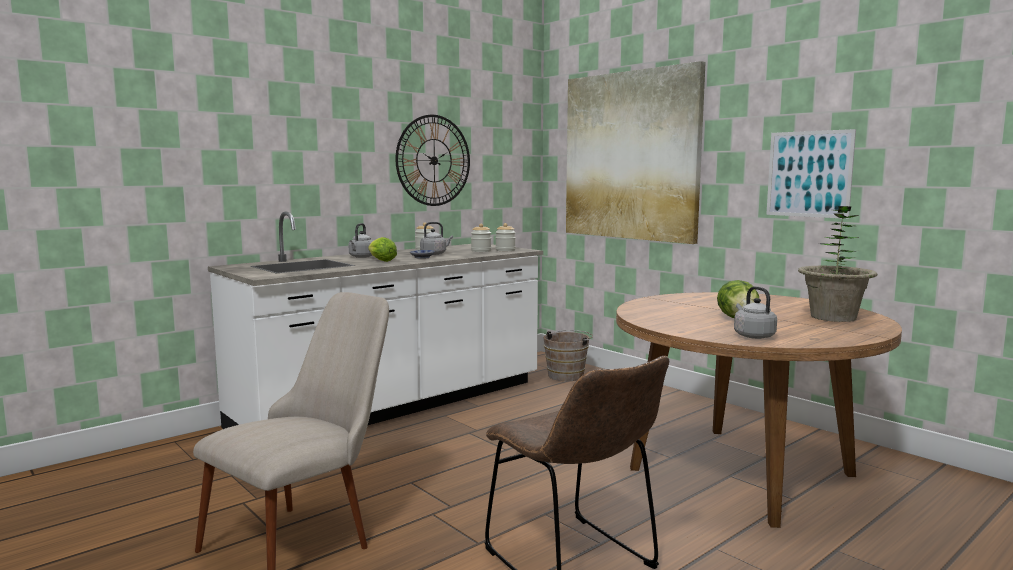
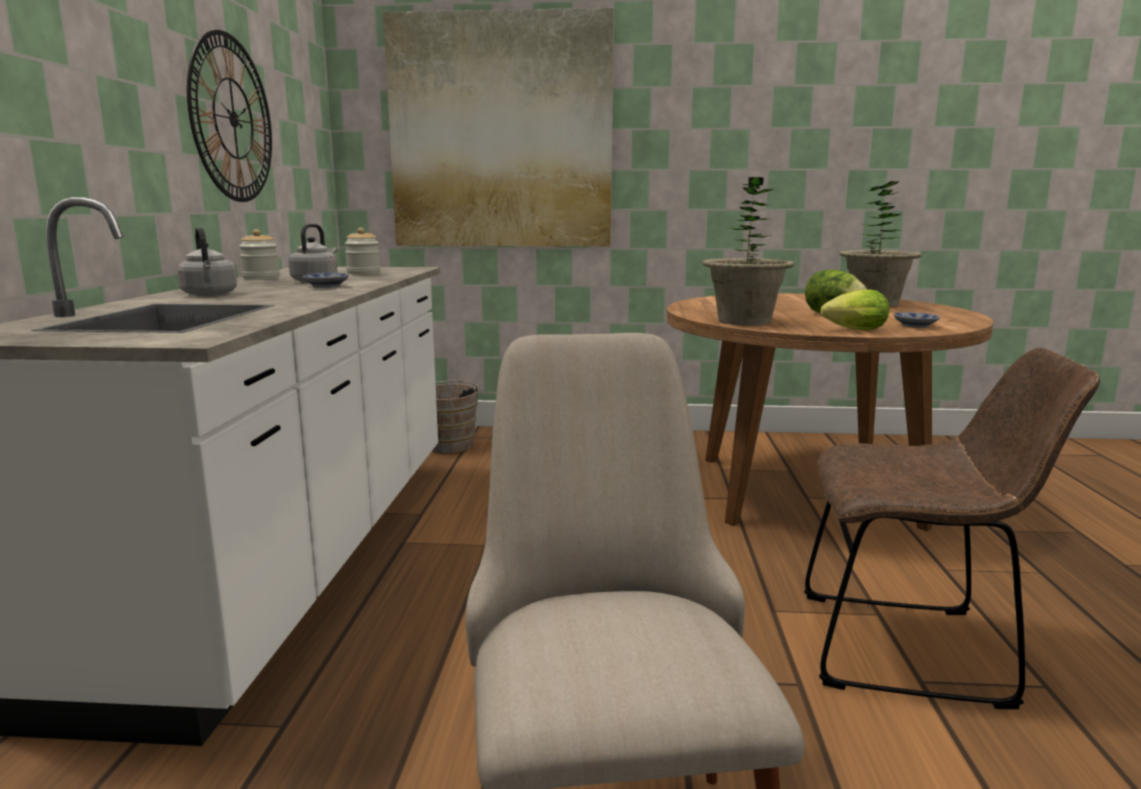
camera: 45 degrees left, 5 degrees up
lettuce [368,237,397,262] -> lettuce moved to [821,290,889,330]
jar [495,223,516,251] -> none
grey kettle [734,286,777,339] -> bowl [894,312,940,328]
picture [766,129,856,219] -> none
none -> potted plant [702,177,795,326]

